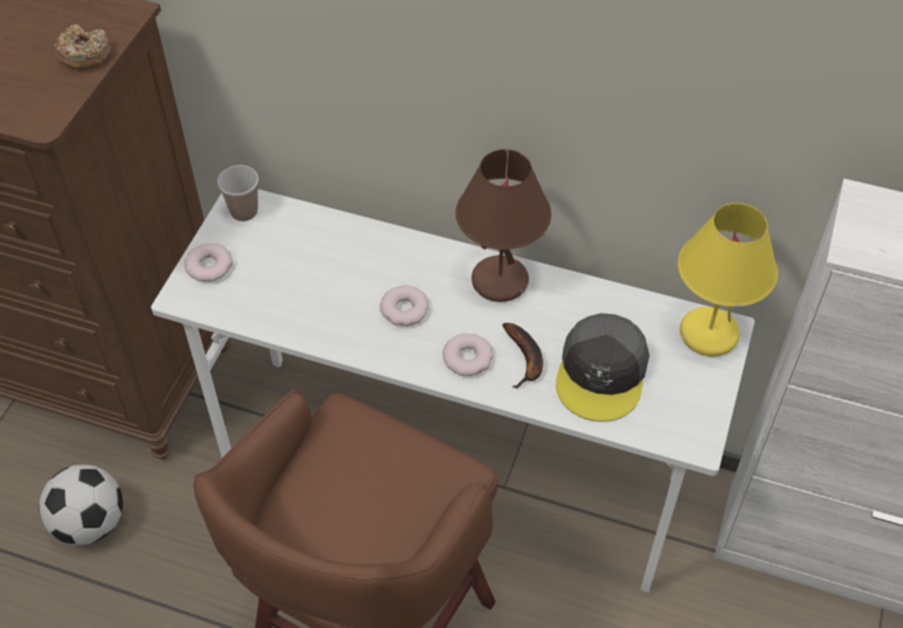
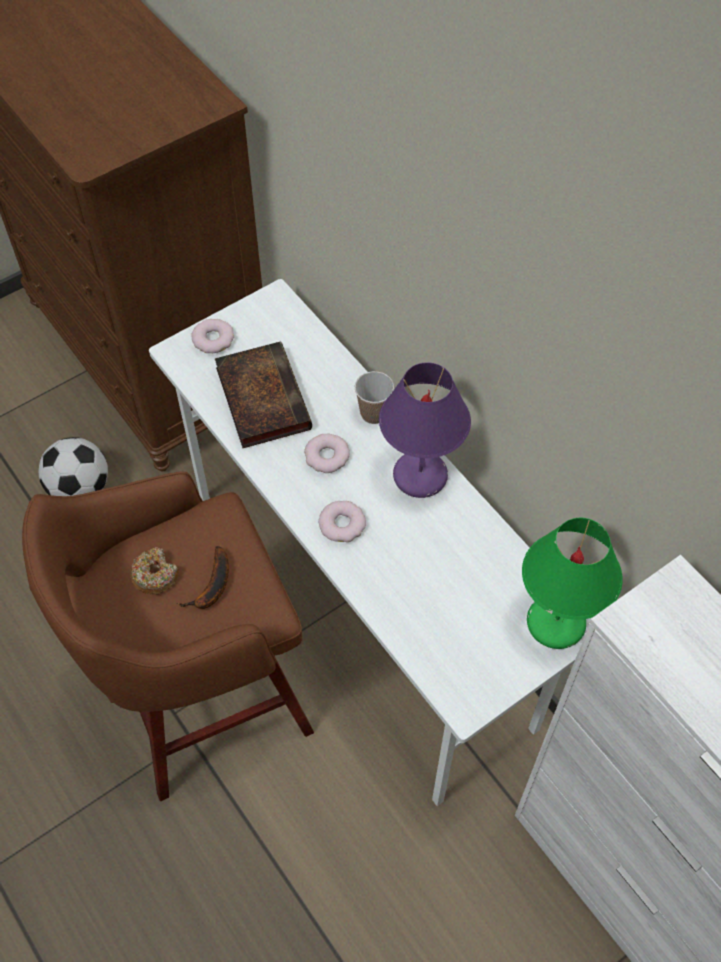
camera: 35 degrees right, 5 degrees up
donut [54,24,111,70] -> donut moved to [130,548,179,595]
cup [217,165,259,221] -> cup moved to [355,371,394,424]
brown table lamp [455,149,551,302] -> purple table lamp [379,362,471,498]
banana [502,323,543,388] -> banana moved to [177,546,229,609]
grey cap [556,313,650,422] -> none
yellow table lamp [678,203,778,356] -> green table lamp [522,518,623,649]
none -> book [215,342,312,448]

